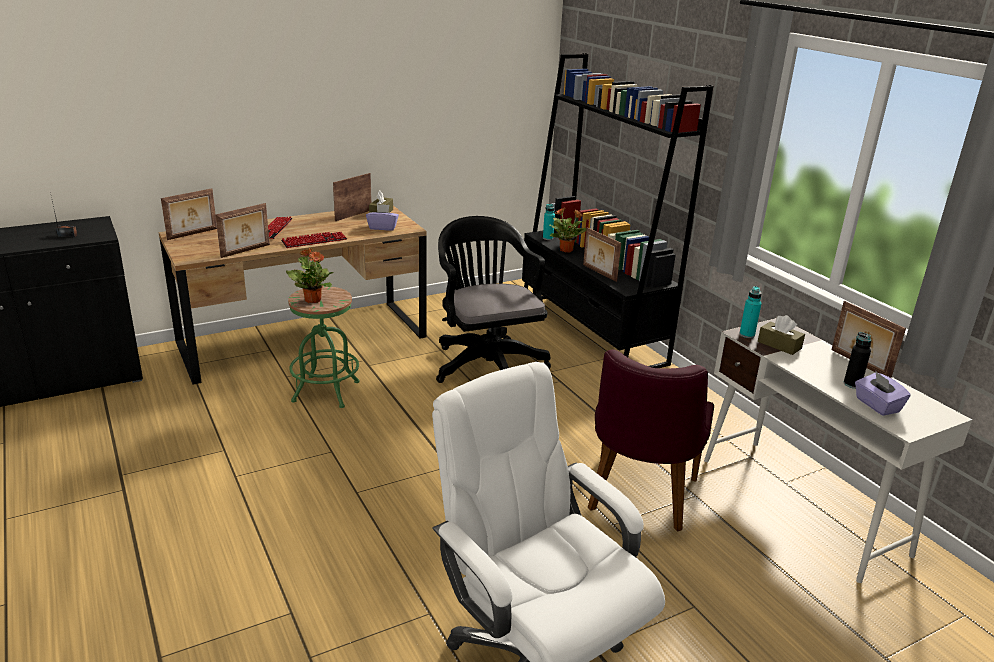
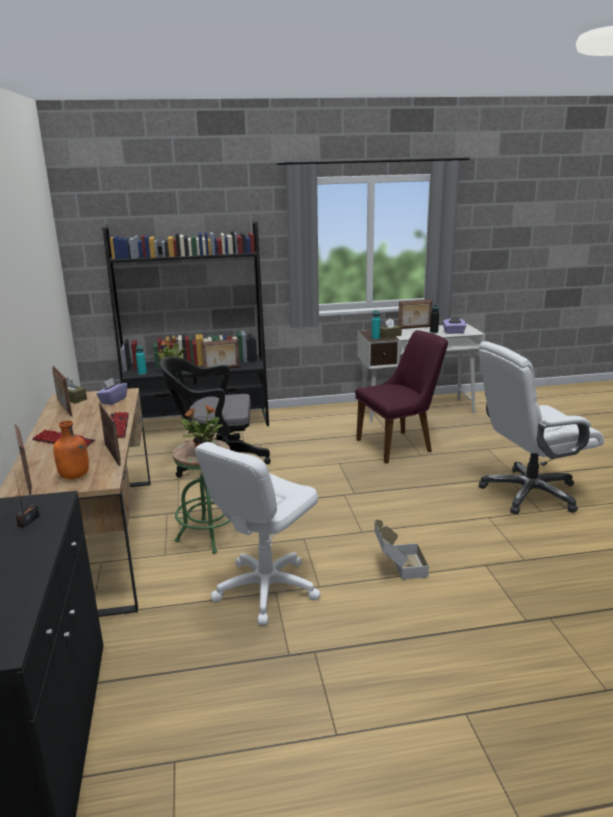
camera: 70 degrees left, 5 degrees down
purple chair [588,350,714,532] -> purple chair turned 60 degrees counterclockwise [355,330,448,464]
none -> orange bottle [53,421,89,479]
none -> white office chair [195,442,321,625]
none -> cardboard box [375,520,429,580]

